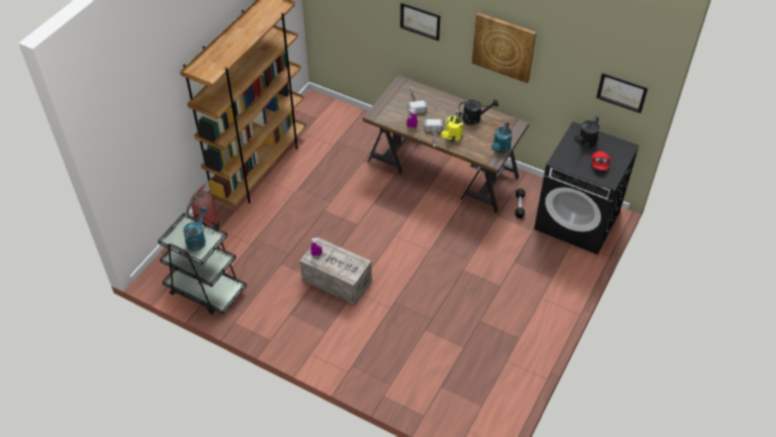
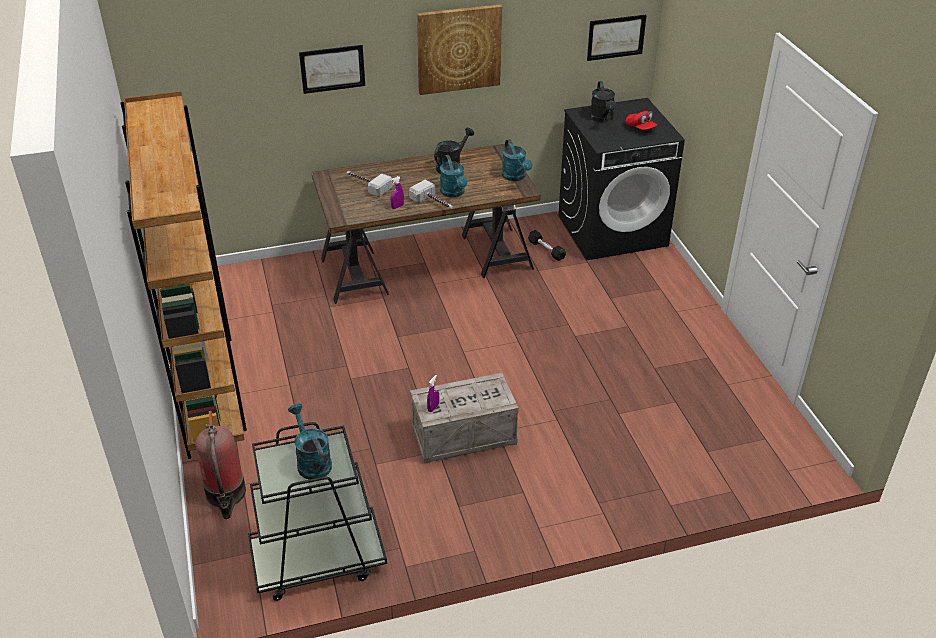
camera: 45 degrees left, 10 degrees down
yellow watering can [441,111,463,142] -> turquoise watering can [440,155,467,198]

